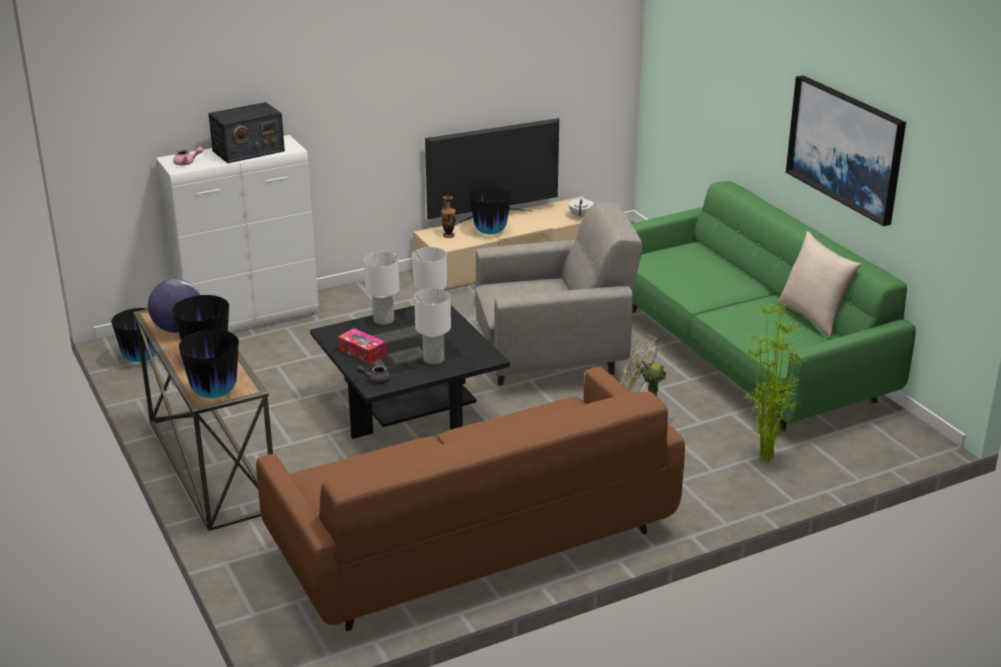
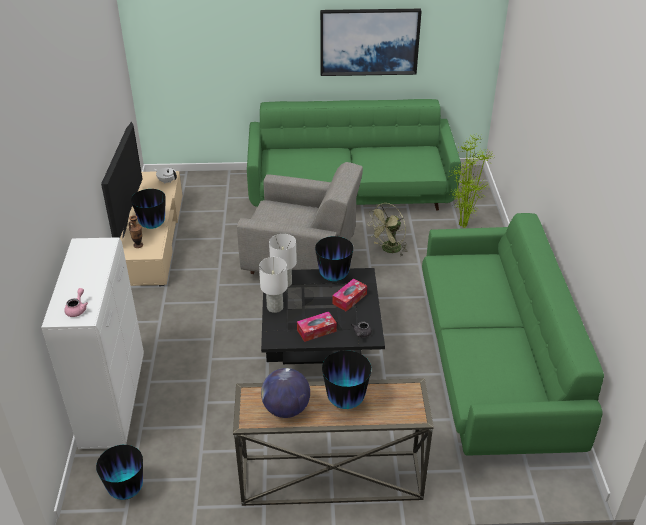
camera: 65 degrees left, 10 degrees up
vase [179,330,239,398] -> vase moved to [315,236,354,281]
radio [209,102,285,163] -> none
brown sofa [256,367,685,631] -> green sofa [422,213,604,456]
white table lamp [414,288,451,364] -> tissue box [332,279,367,311]
grey armchair [475,202,642,385] -> grey armchair turned 90 degrees clockwise [237,162,363,274]
beige pillow [778,231,862,338] -> none

